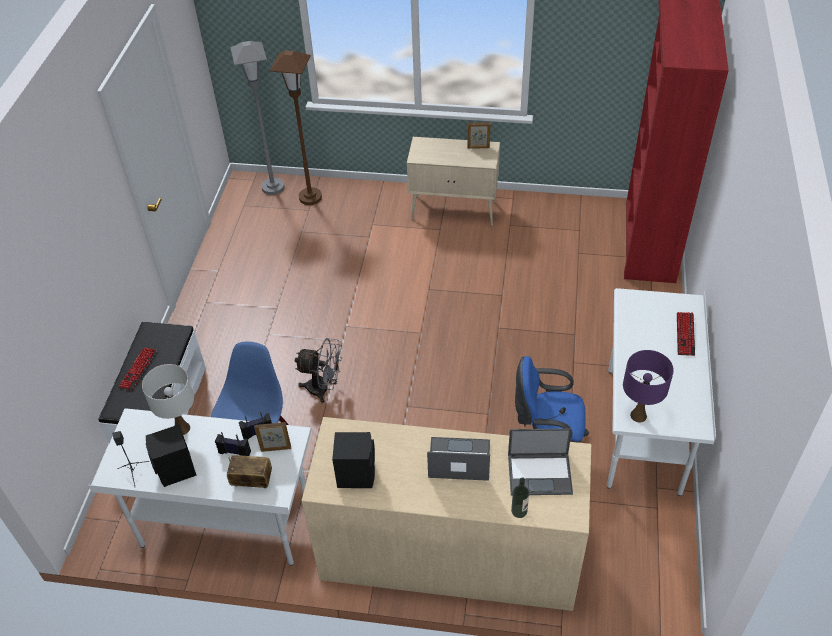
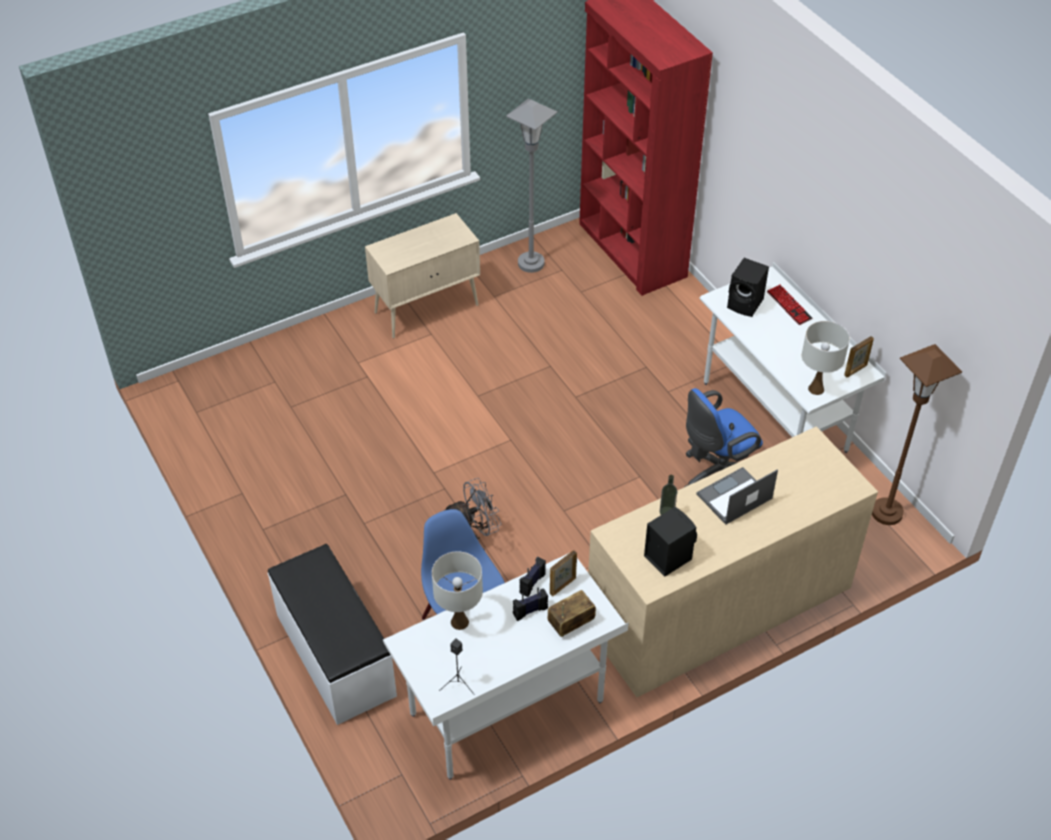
camera: 40 degrees left, 0 degrees up
keyboard [118,348,157,390] -> none
black speaker [146,424,197,487] -> black speaker moved to [727,258,769,317]
grey floor lamp [230,41,284,195] -> grey floor lamp moved to [506,98,558,273]
brown floor lamp [270,50,322,205] -> brown floor lamp moved to [872,344,962,525]
picture frame [467,122,491,149] -> picture frame moved to [844,336,874,377]
laptop [508,428,573,495] -> none
bottle [511,478,529,518] -> bottle moved to [660,475,677,515]
purple table lamp [623,350,674,422] -> white table lamp [802,321,850,395]

